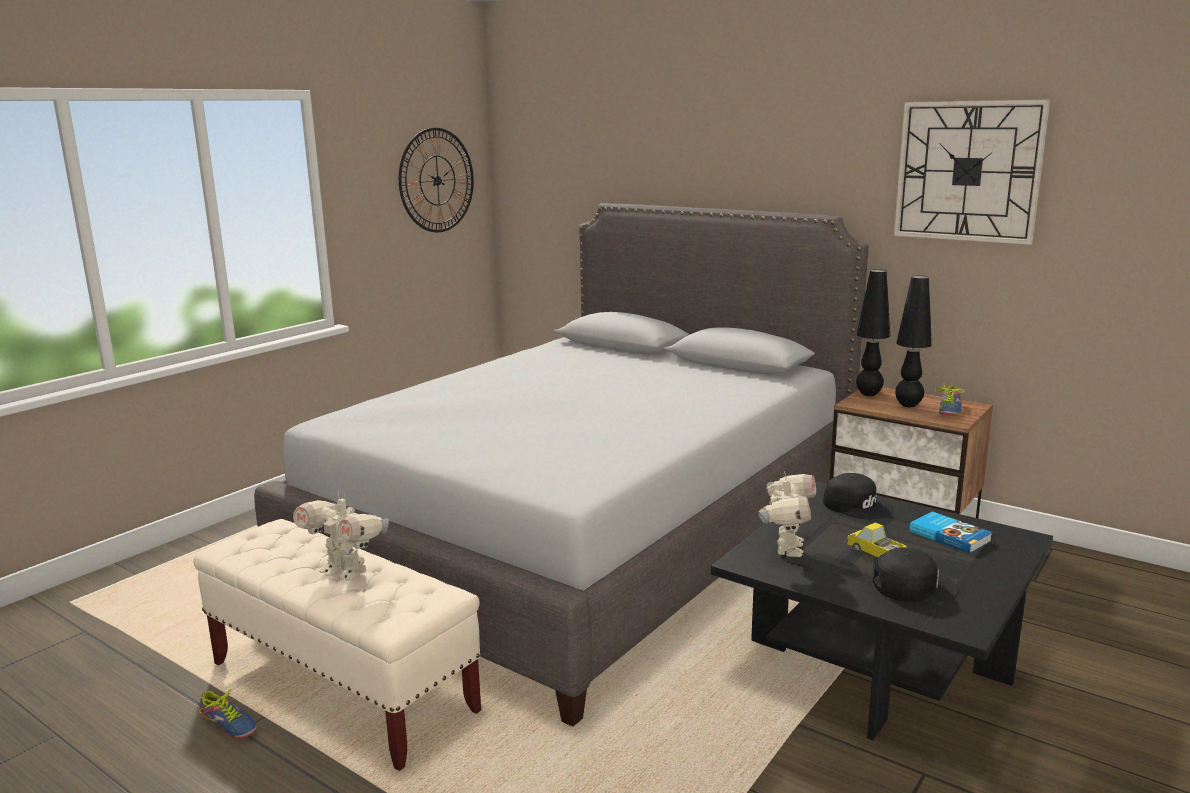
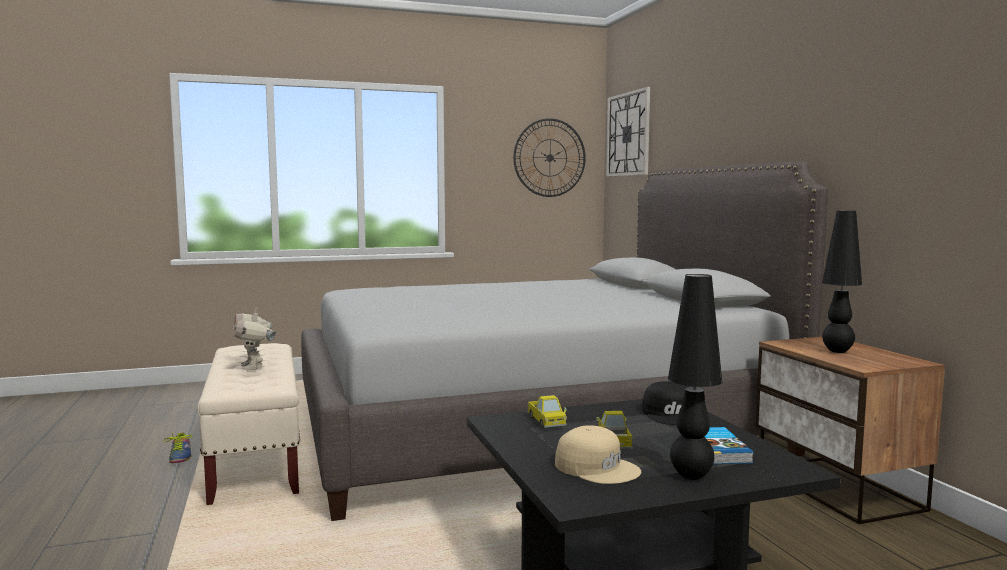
camera: 35 degrees right, 10 degrees down
toy robot [758,472,816,557] -> toy truck [527,395,567,428]
black table lamp [856,269,890,396] -> black table lamp moved to [668,274,722,480]
black cap [873,547,959,603] -> beige cap [555,426,641,484]
wall clock [894,99,1050,245] -> wall clock moved to [606,87,650,177]
shoe [935,383,965,415] -> none

